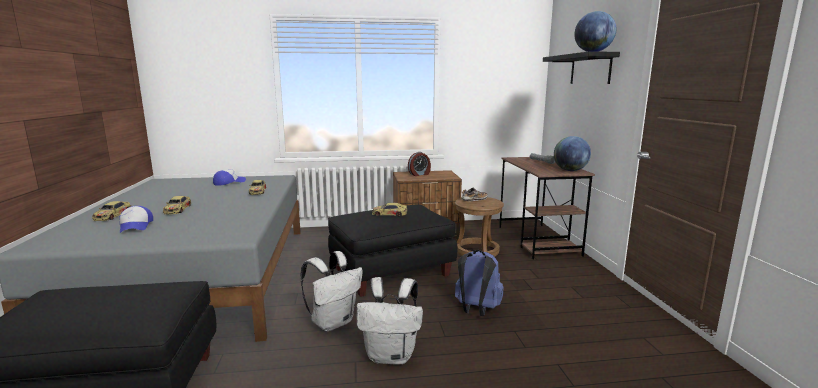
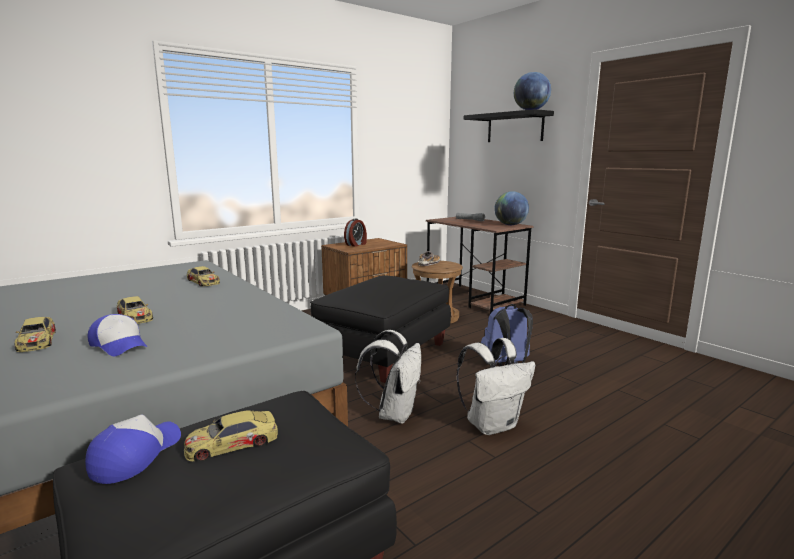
camera: 30 degrees left, 0 degrees up
cap [213,170,246,186] -> cap moved to [85,415,181,484]
toy car [372,203,407,216] -> toy car moved to [184,410,278,462]

